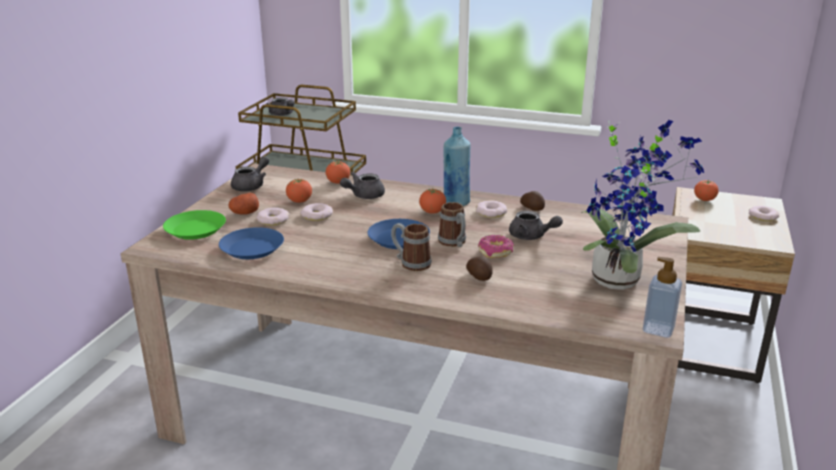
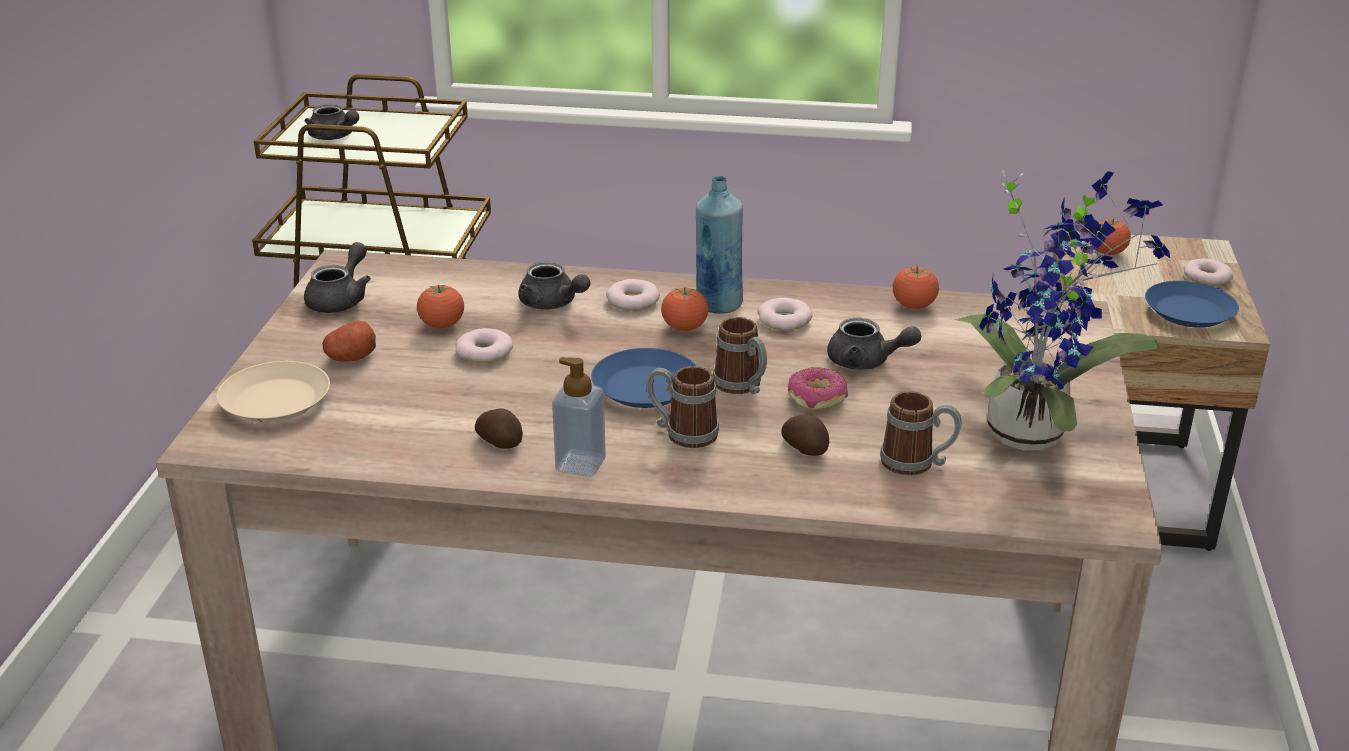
camera: 10 degrees left, 5 degrees up
green plate [163,210,226,240] -> beige plate [217,361,330,423]
blue plate [219,227,284,259] -> blue plate moved to [1145,281,1239,328]
donut [256,207,290,225] -> donut moved to [606,279,660,311]
tomato [326,160,350,184] -> tomato moved to [893,265,939,309]
grey teapot [340,172,385,199] -> grey teapot turned 90 degrees counterclockwise [518,262,590,310]
potato [520,191,545,211] -> potato moved to [475,408,523,449]
soap dispenser [643,257,682,338] -> soap dispenser moved to [552,357,606,477]
none -> mug [880,391,962,475]

